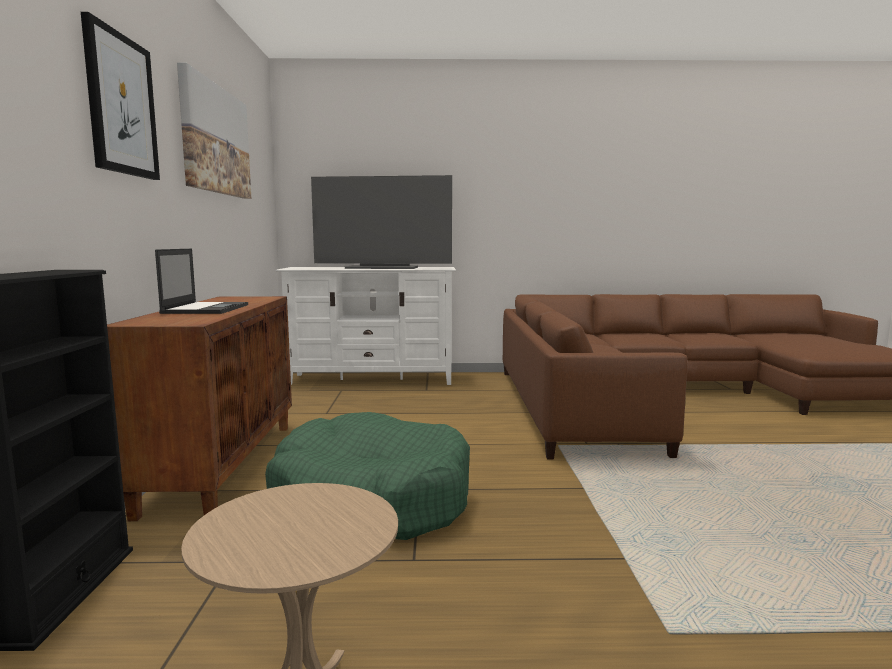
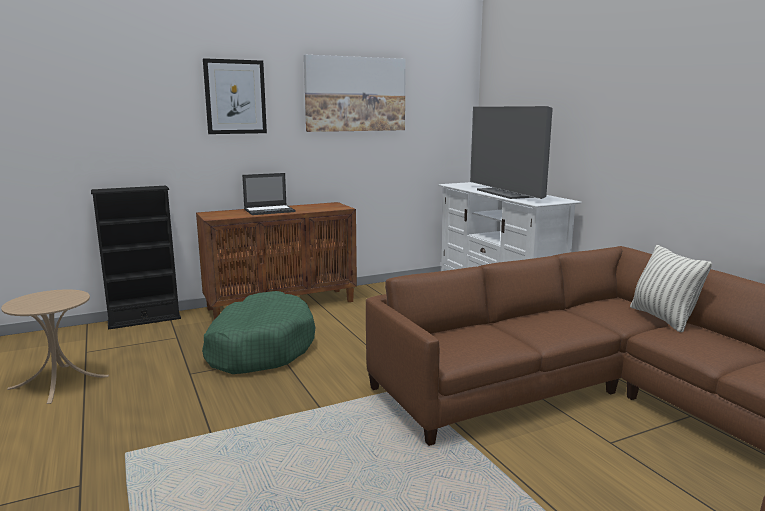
camera: 65 degrees right, 5 degrees up
none -> pillow [630,245,712,332]

